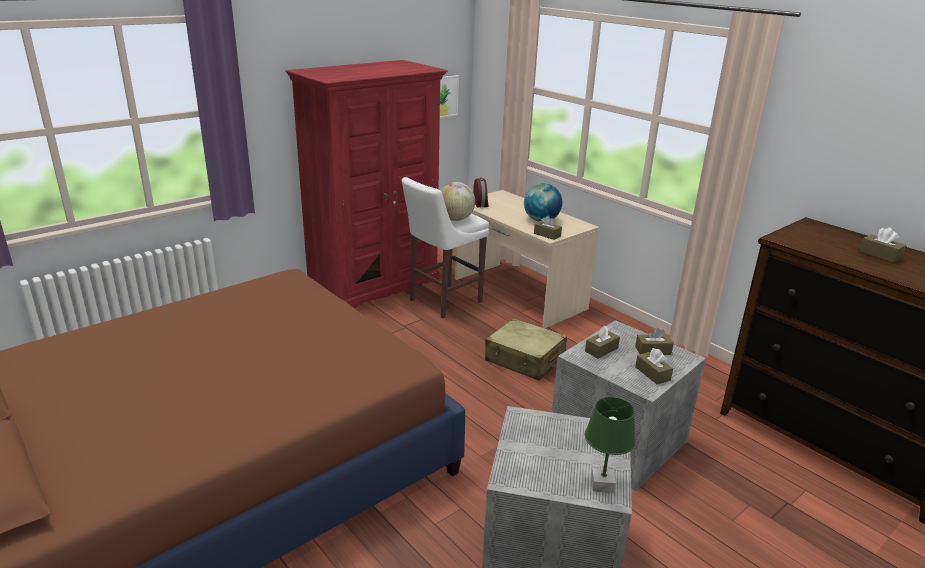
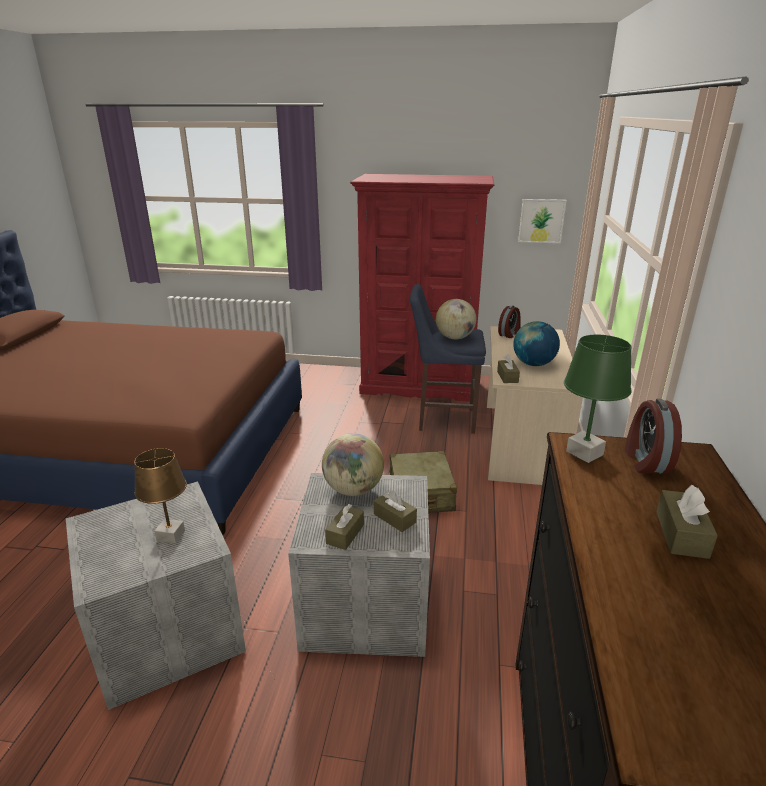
camera: 50 degrees right, 0 degrees up
white stool [402,177,489,318] -> blue stool [410,284,486,434]
brown tissue box [585,325,620,359] -> globe [322,433,384,496]
green table lamp [585,397,636,493] -> green table lamp moved to [564,335,632,463]
none -> brown table lamp [134,448,187,543]
none -> alarm clock [625,399,682,474]

